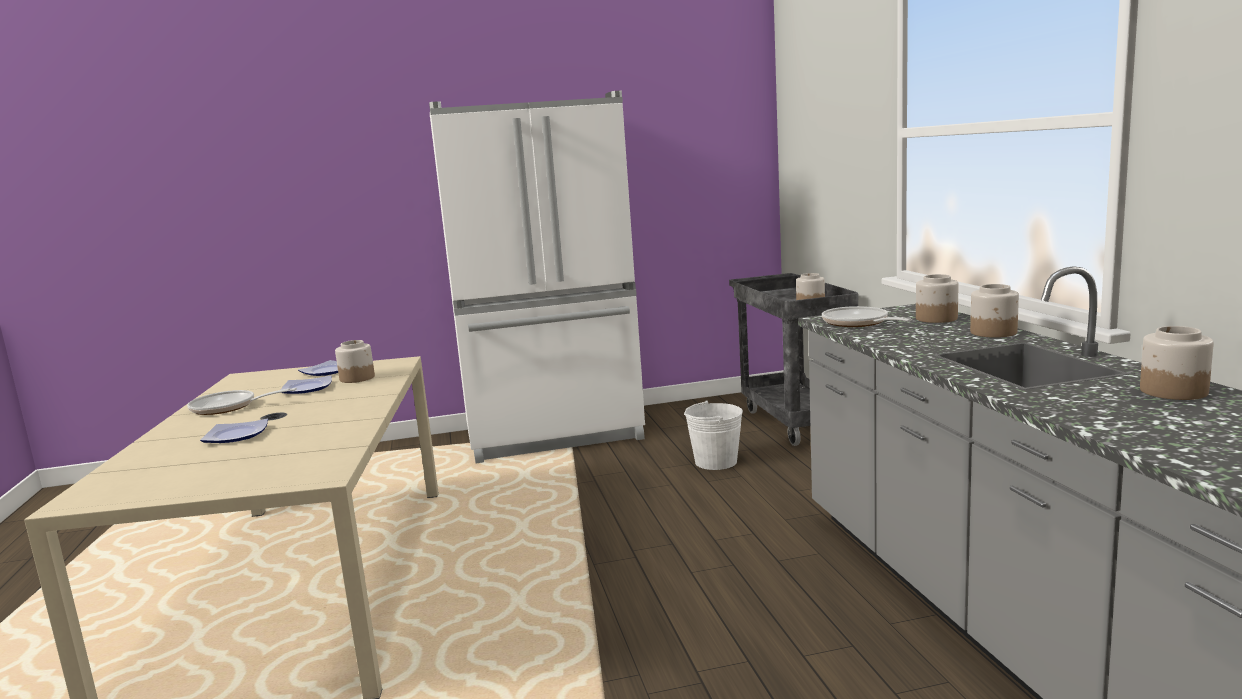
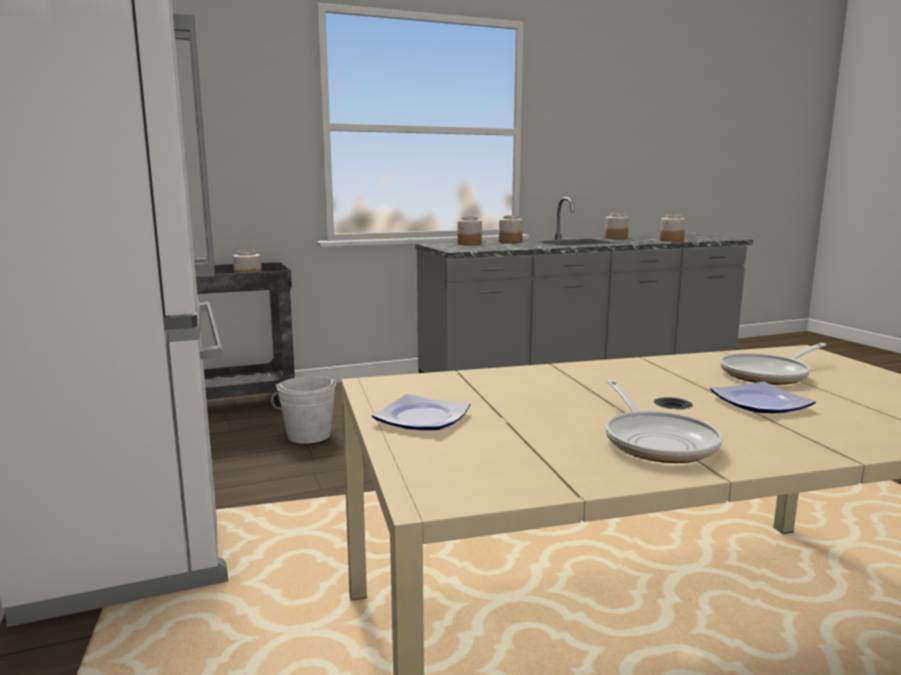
camera: 100 degrees left, 0 degrees up
plate [281,375,332,394] -> none
jar [335,340,375,383] -> jar moved to [660,215,685,242]
frying pan [822,306,912,327] -> frying pan moved to [720,343,827,385]

